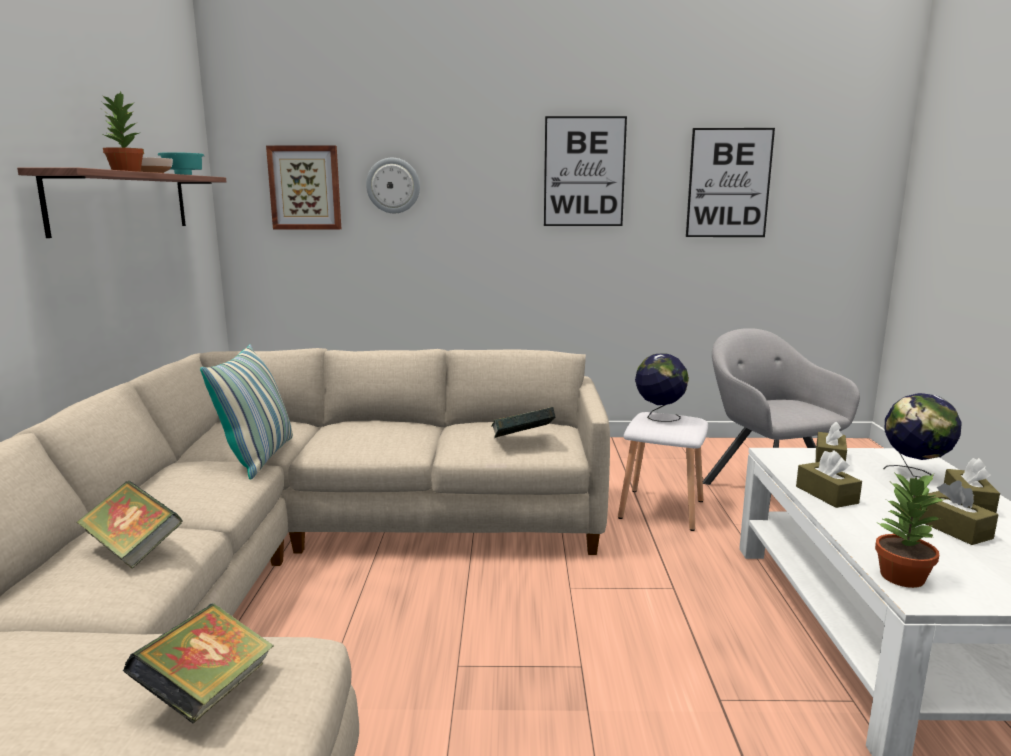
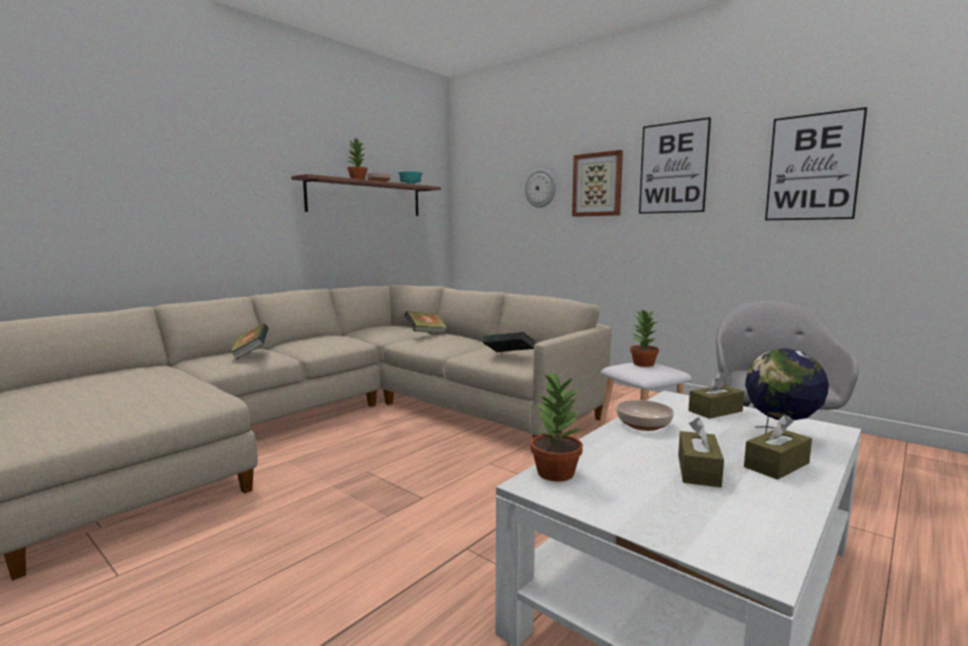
camera: 40 degrees right, 5 degrees down
book [123,603,274,724] -> book moved to [404,311,447,334]
pillow [200,344,293,480] -> none
picture [266,145,341,230] -> picture moved to [572,150,623,217]
globe [635,353,689,422] -> potted plant [630,309,659,367]
brown tissue box [796,450,862,508] -> bowl [616,400,674,431]

